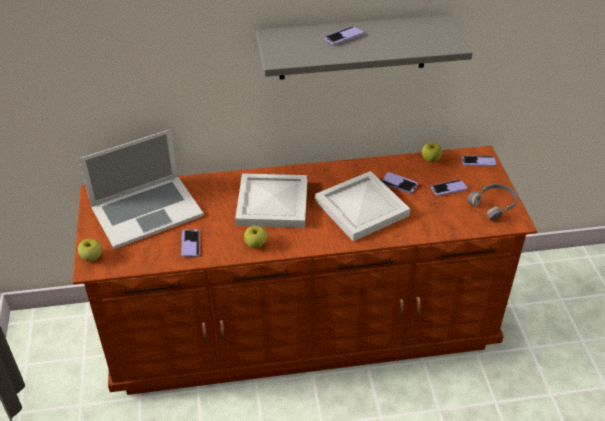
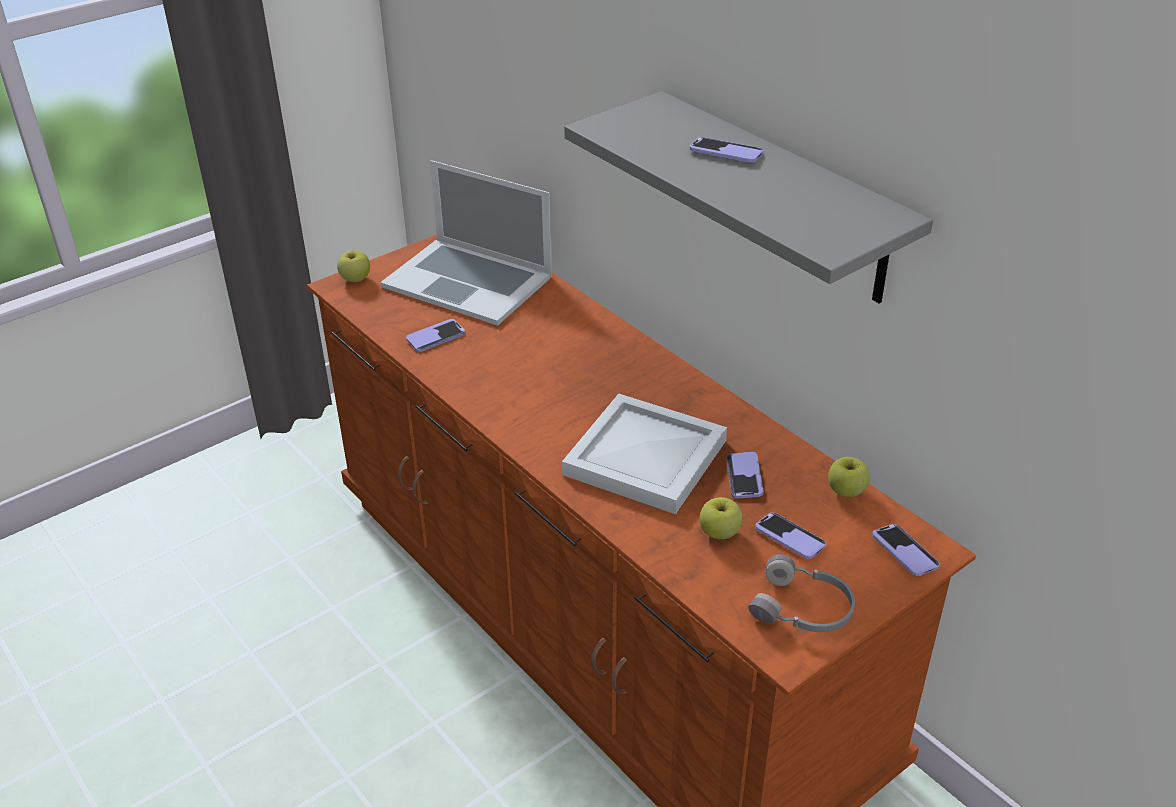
camera: 60 degrees right, 5 degrees down
white tray [235,173,308,228] -> none
apple [244,226,267,248] -> apple moved to [699,497,743,539]

